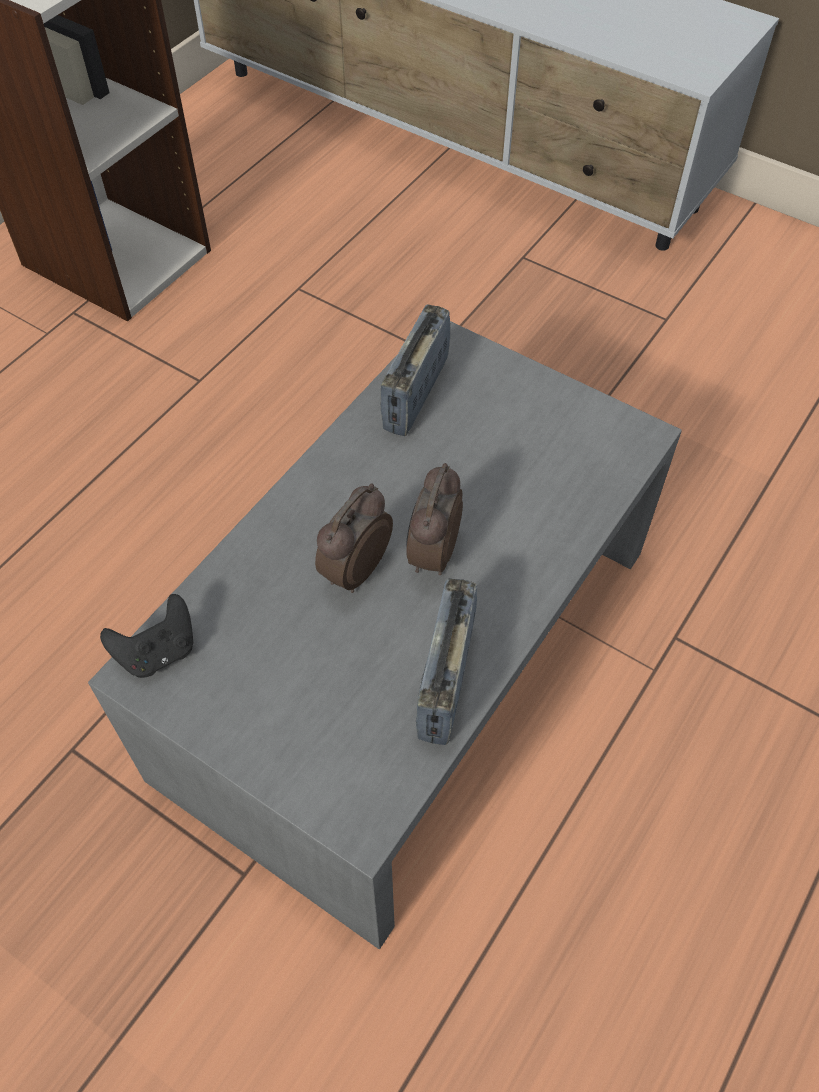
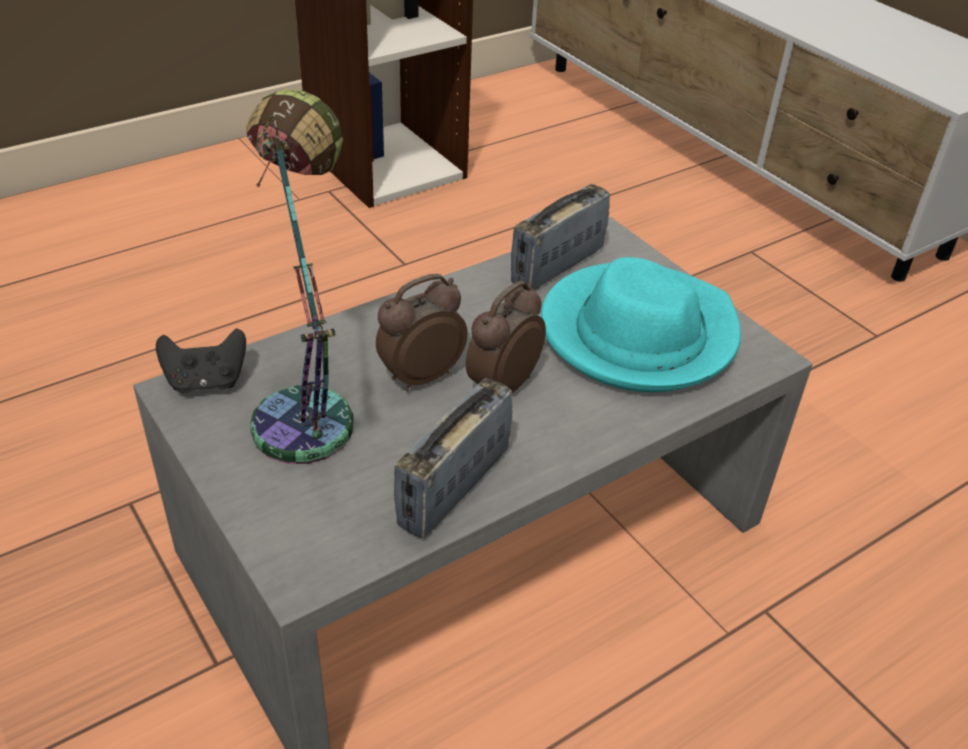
camera: 20 degrees right, 15 degrees down
none -> table lamp [246,89,354,464]
none -> turquoise hat [541,257,741,392]

